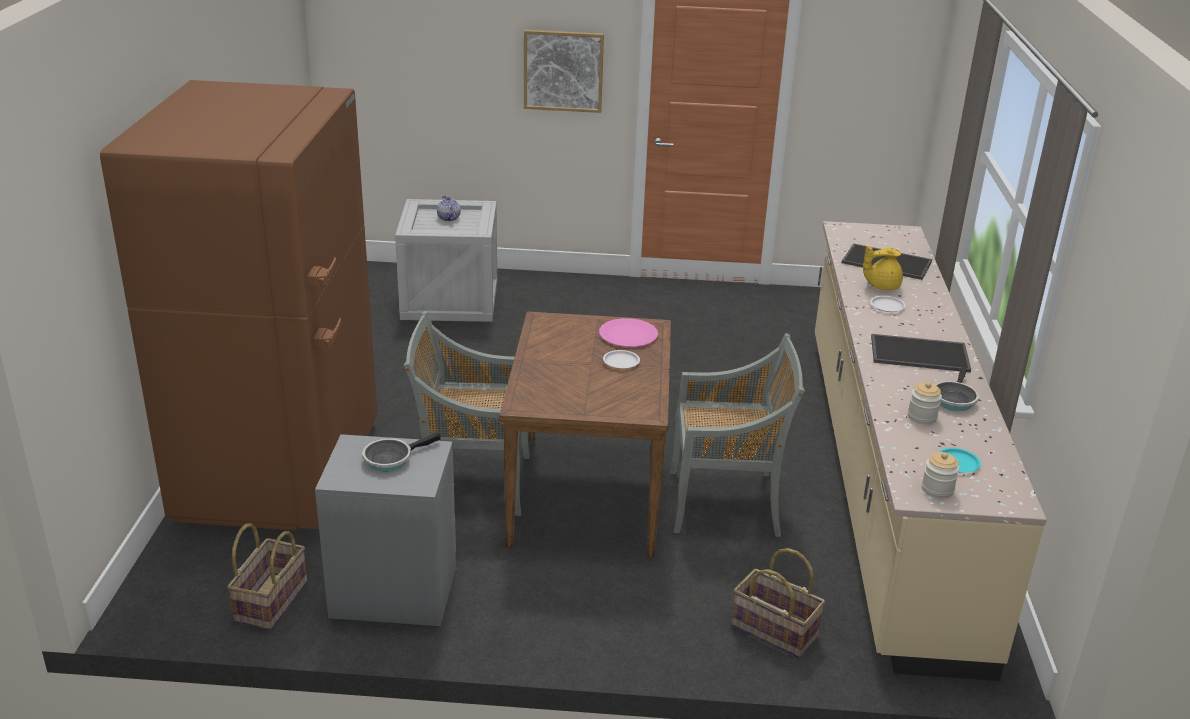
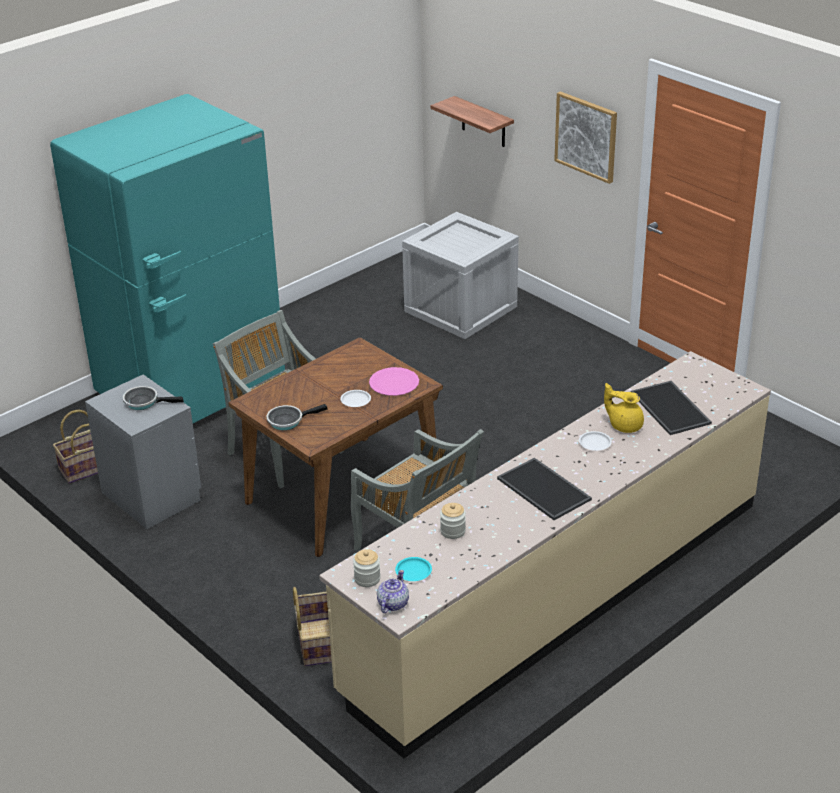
camera: 45 degrees right, 5 degrees up
brown fridge [100,80,378,530] -> turquoise fridge [50,94,285,423]
teapot [437,196,461,222] -> teapot moved to [377,570,409,613]
frying pan [935,367,979,411] -> frying pan moved to [266,404,328,430]
none -> shelf [431,96,514,147]

